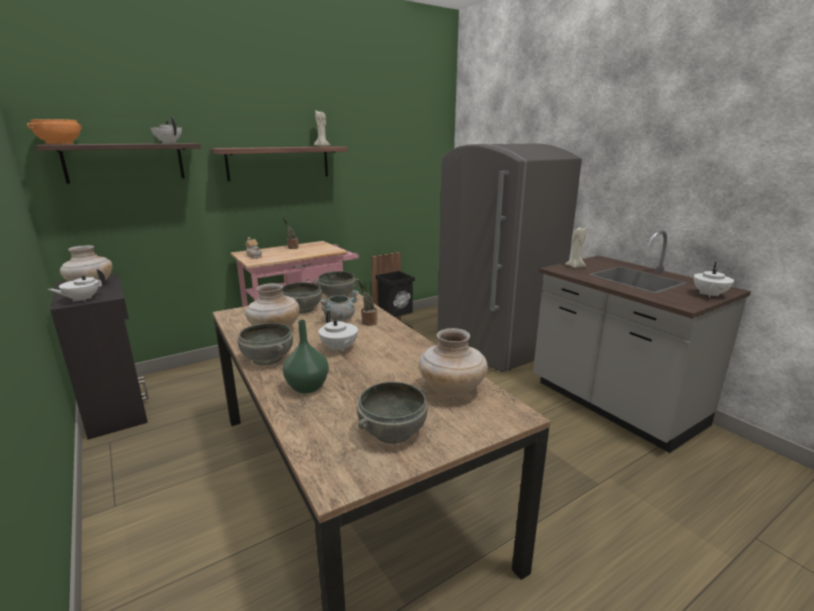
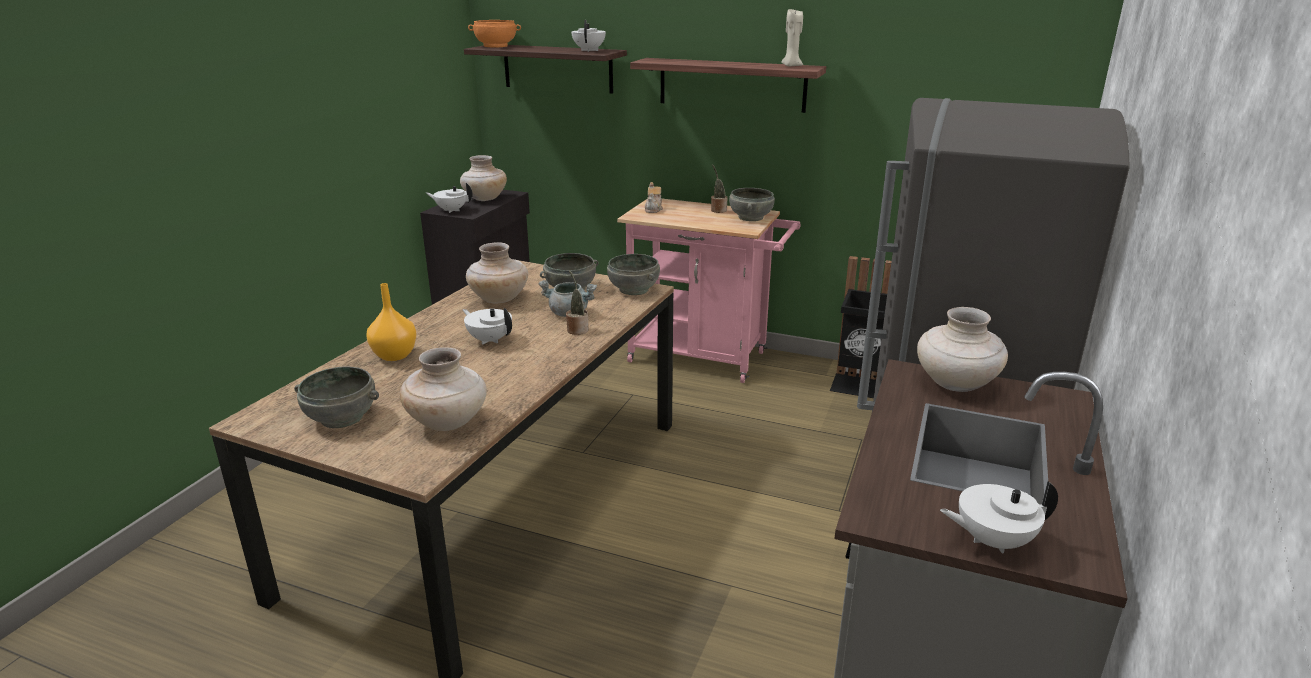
camera: 55 degrees right, 5 degrees up
grey bowl [238,323,293,365] -> grey bowl moved to [729,188,775,221]
green vase [283,320,329,394] -> orange vase [366,283,417,361]
white teapot [319,311,358,353] -> white teapot turned 105 degrees clockwise [463,308,512,344]
beige candle [566,226,587,268] -> beige vase [917,307,1008,392]

